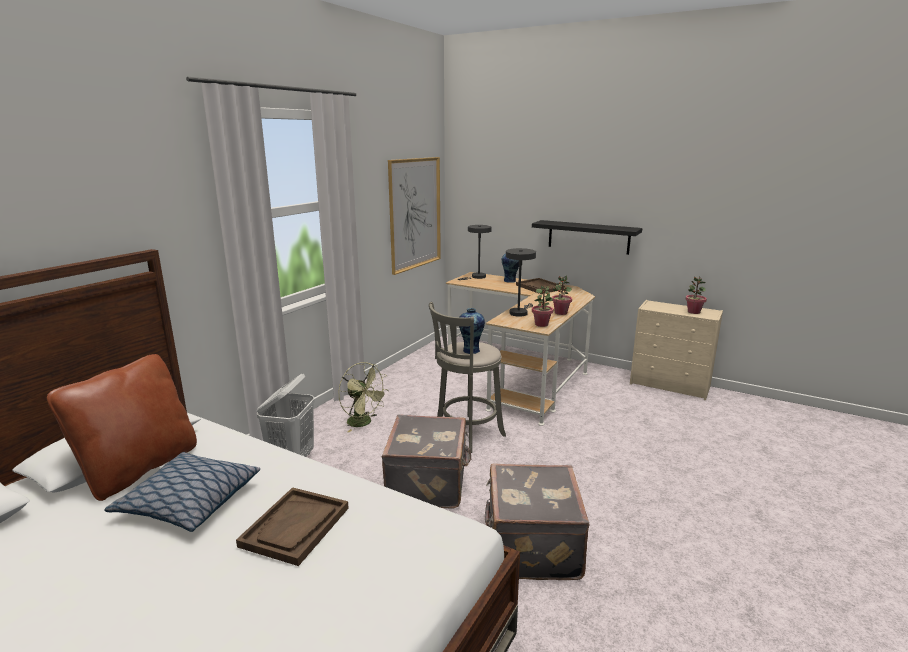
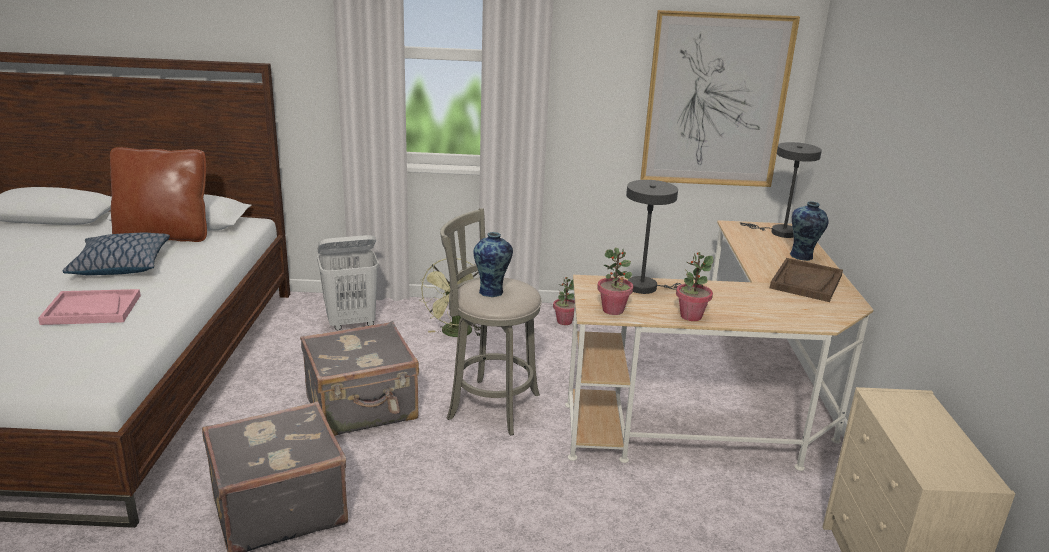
camera: 60 degrees right, 5 degrees up
brown tray [236,487,349,566] -> pink tray [38,289,141,325]
black shelf [532,220,642,255] -> none
potted plant [685,276,707,314] -> potted plant moved to [553,277,575,325]

